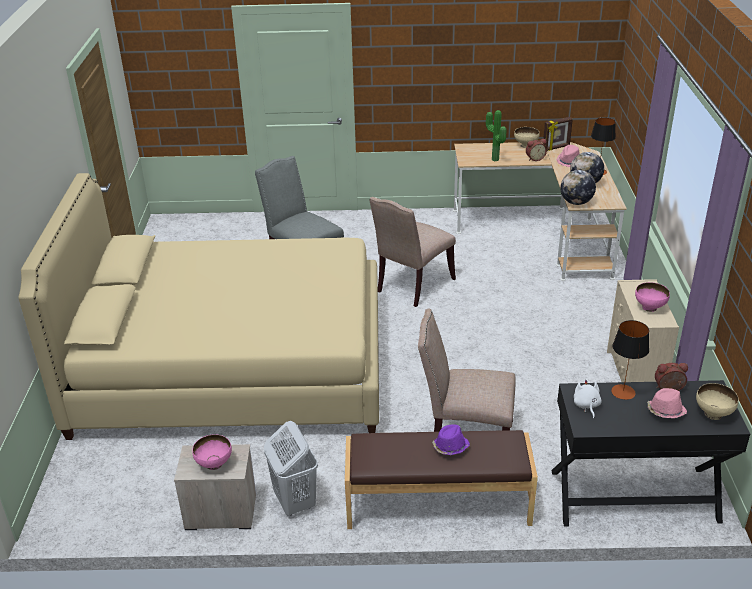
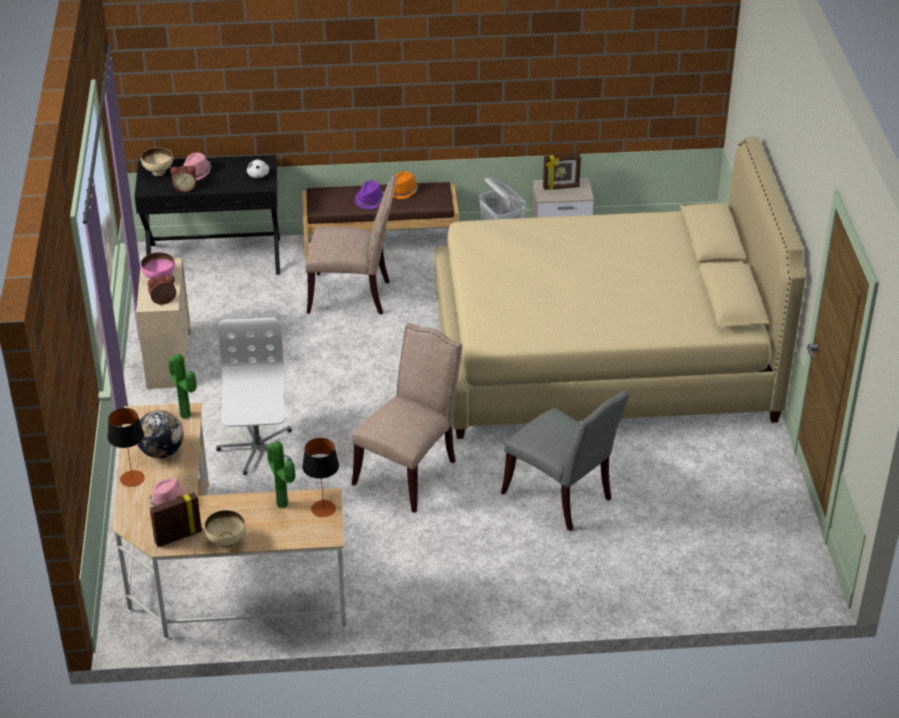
camera: 175 degrees right, 5 degrees up
pink bowl [192,434,232,470] -> picture frame [543,153,581,190]
alarm clock [526,139,547,161] -> alarm clock moved to [148,275,176,305]
globe [560,170,596,205] -> potted plant [169,354,197,419]
table lamp [611,320,649,400] -> table lamp moved to [302,438,339,517]
none -> white office chair [216,317,292,475]
none -> orange hat [393,171,418,199]

